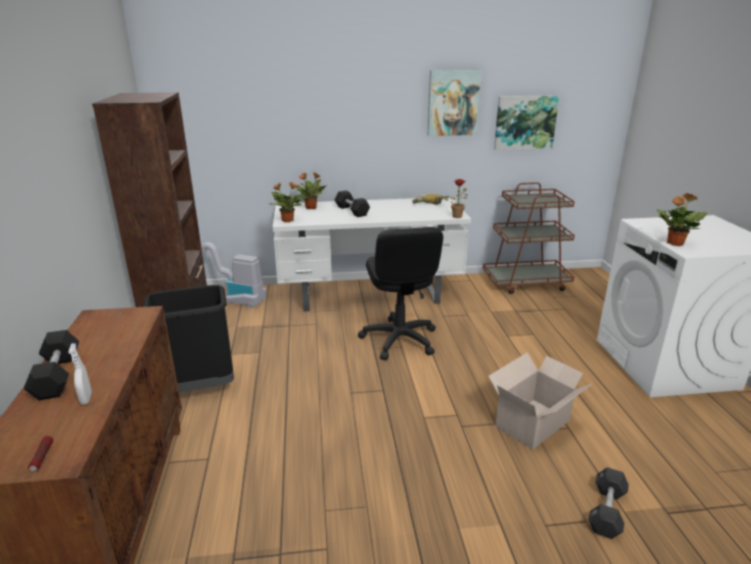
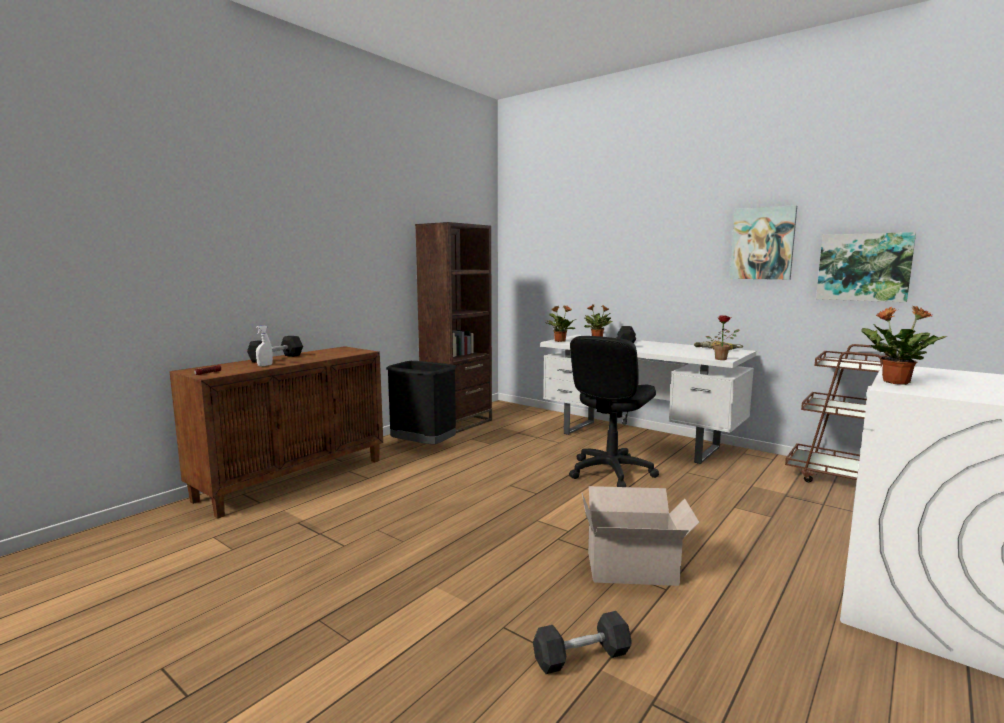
camera: 45 degrees right, 15 degrees down
vacuum cleaner [201,242,267,309] -> none

